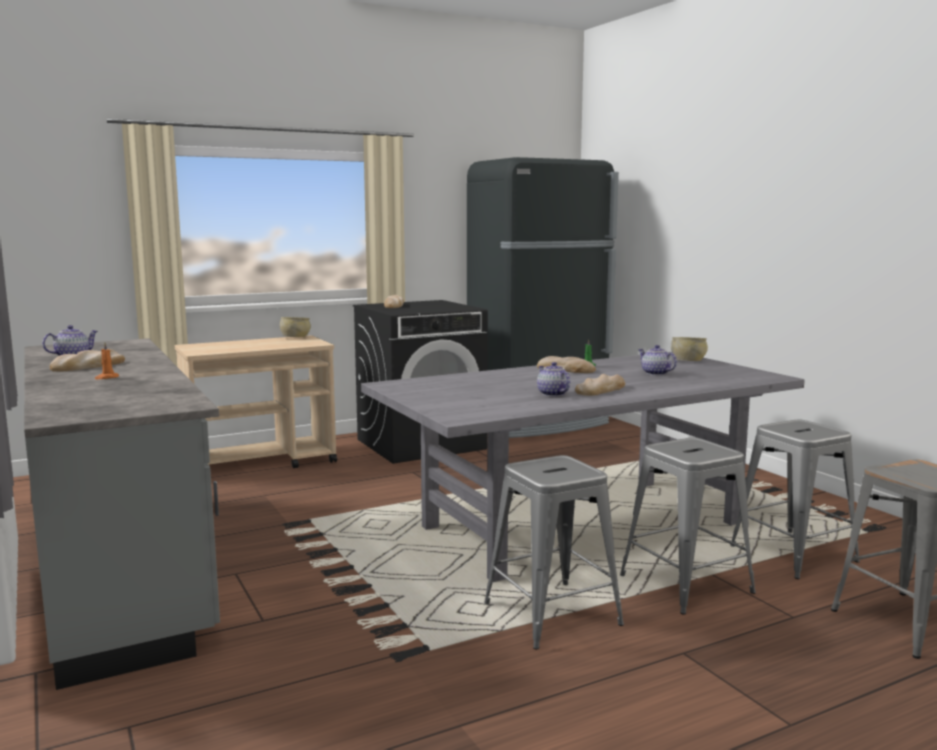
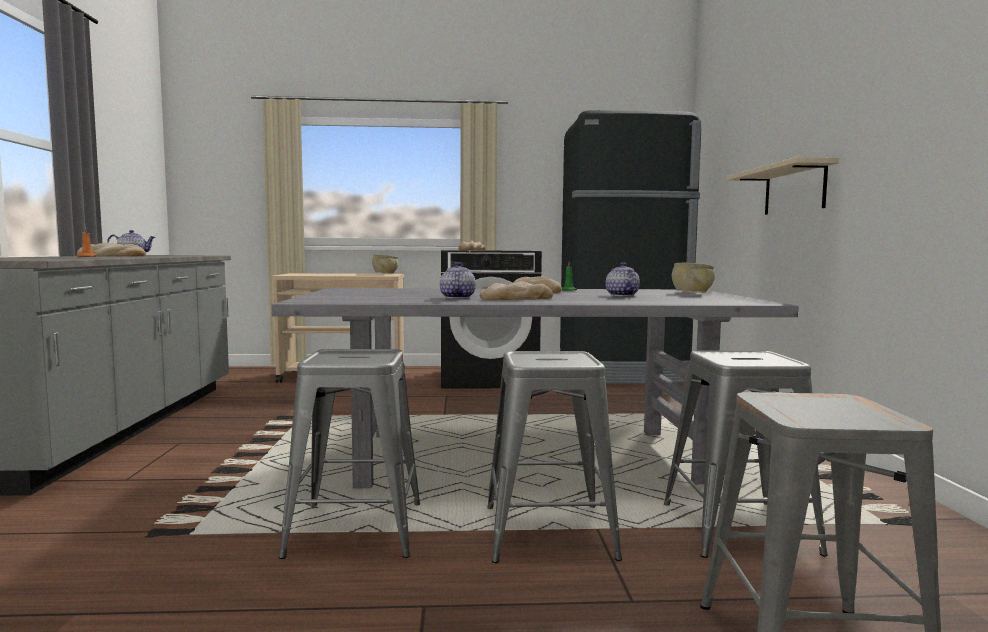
camera: 25 degrees right, 5 degrees down
none -> beige shelf [727,157,839,215]

